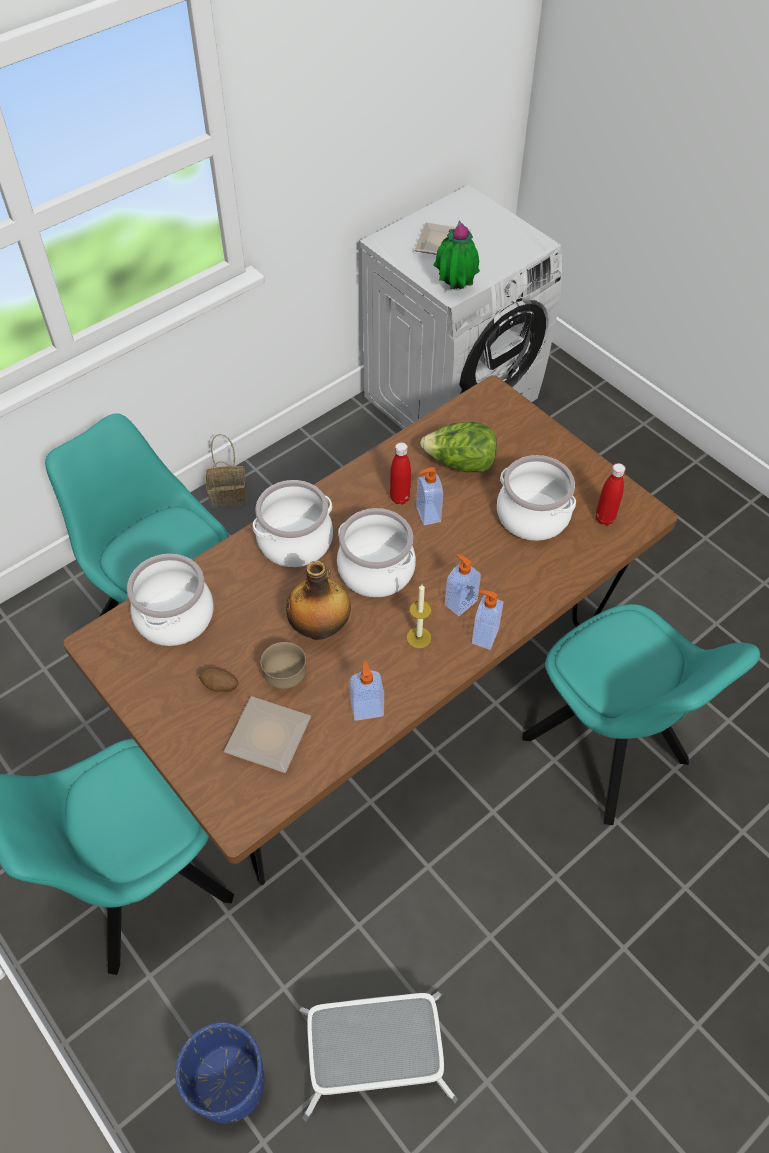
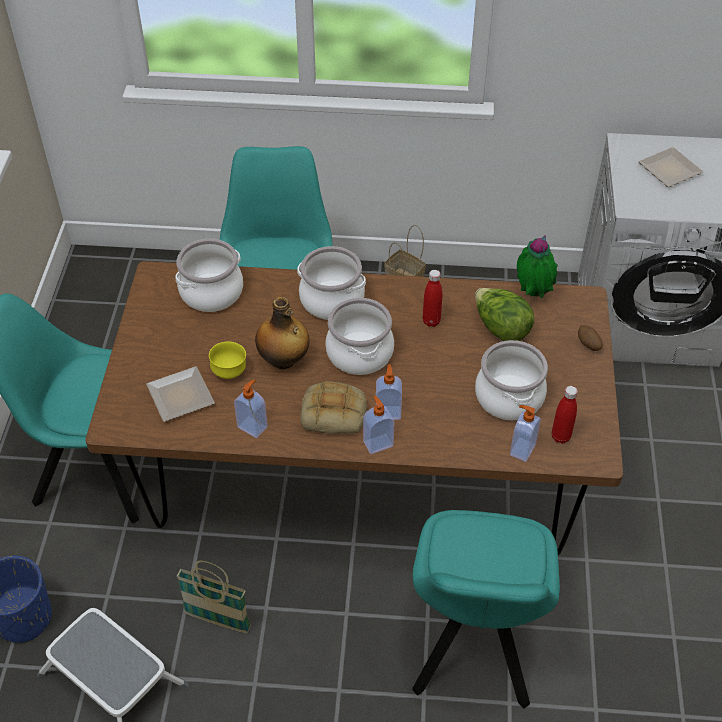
camera: 45 degrees right, 5 degrees down
potato [199,667,238,692] -> potato moved to [578,325,603,351]
brown bowl [260,642,306,689] -> yellow bowl [209,341,246,379]
candle [406,584,432,648] -> bread [300,381,367,434]
soap dispenser [416,467,443,526] -> soap dispenser moved to [510,405,541,462]
potted plant [433,220,480,290] -> potted plant moved to [517,235,558,298]
none -> basket [176,561,251,634]

